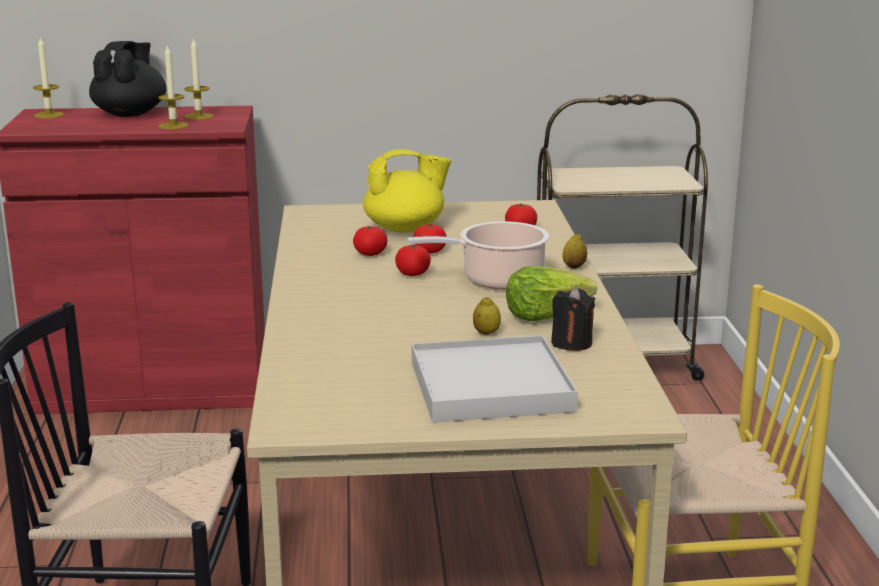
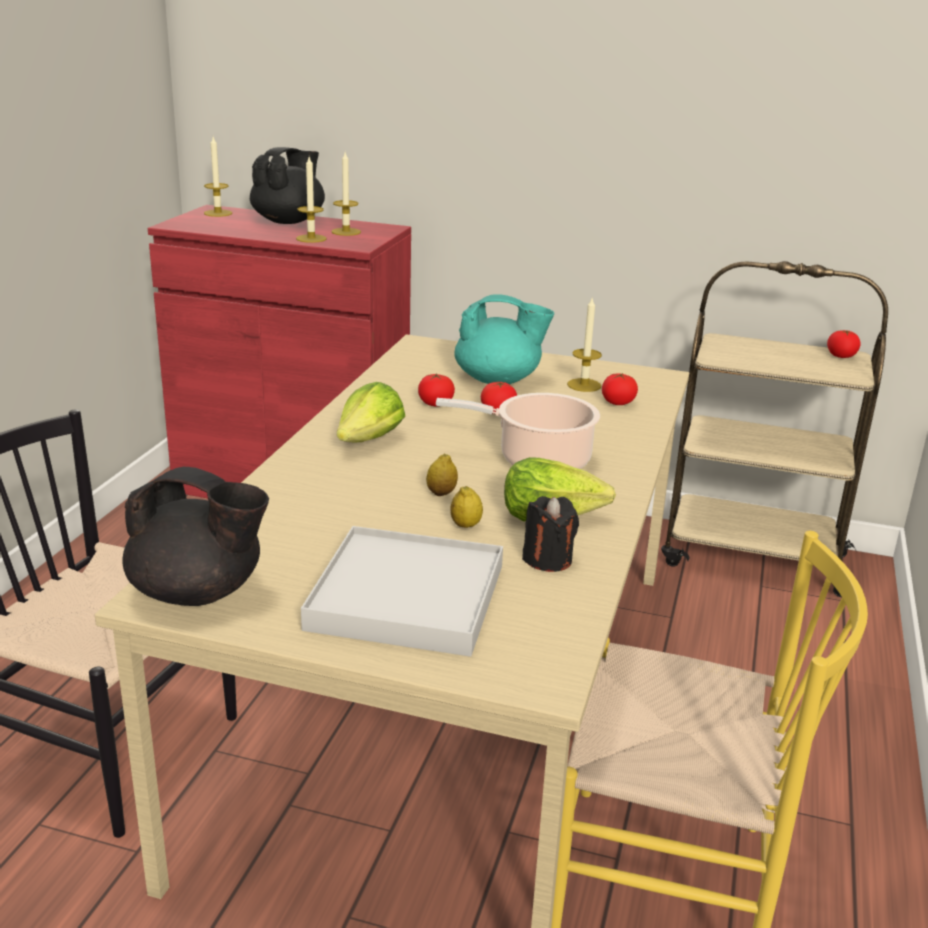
camera: 20 degrees right, 5 degrees up
yellow teapot [363,149,452,233] -> turquoise teapot [454,294,554,384]
tomato [395,245,431,276] -> tomato moved to [827,330,861,358]
lemon [562,234,587,269] -> lemon moved to [426,453,458,496]
none -> black teapot [123,467,269,606]
none -> lettuce [337,382,405,442]
none -> candle [567,298,602,392]

